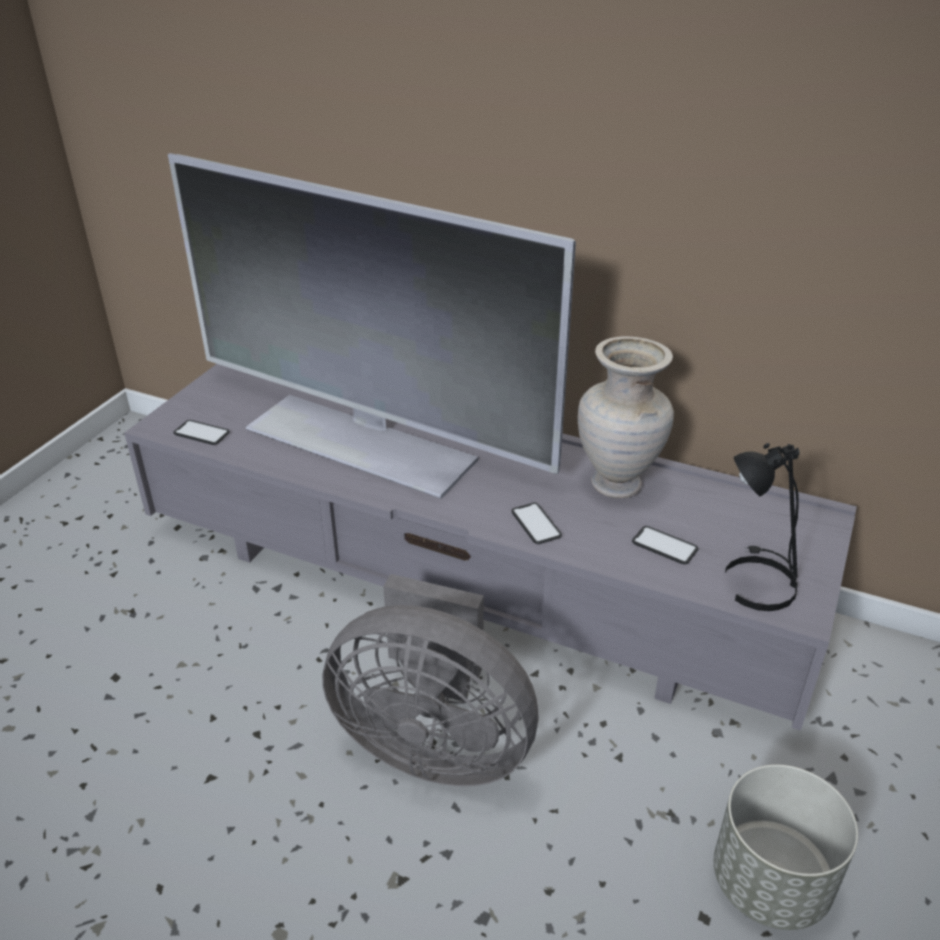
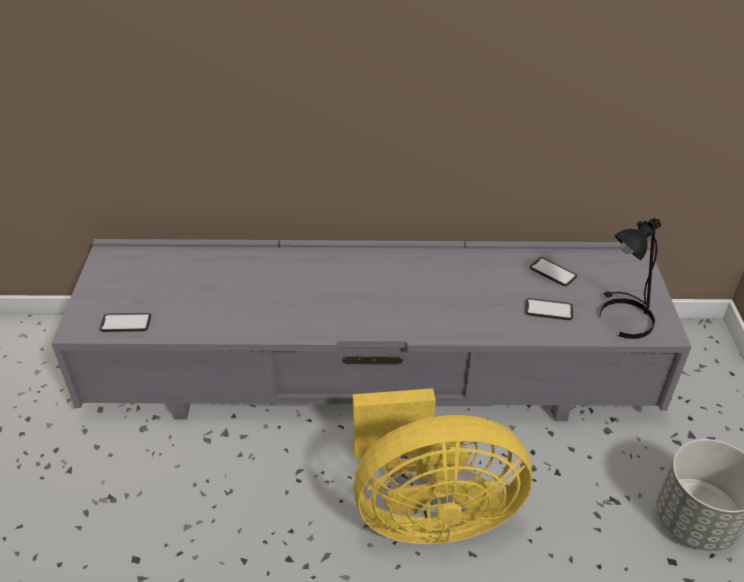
camera: 25 degrees left, 5 degrees up
television [168,153,576,499] -> none
grey fan [322,574,539,786] -> yellow fan [353,388,532,544]
phone [512,502,562,544] -> phone moved to [530,257,577,286]
beige vase [578,336,674,498] -> none

